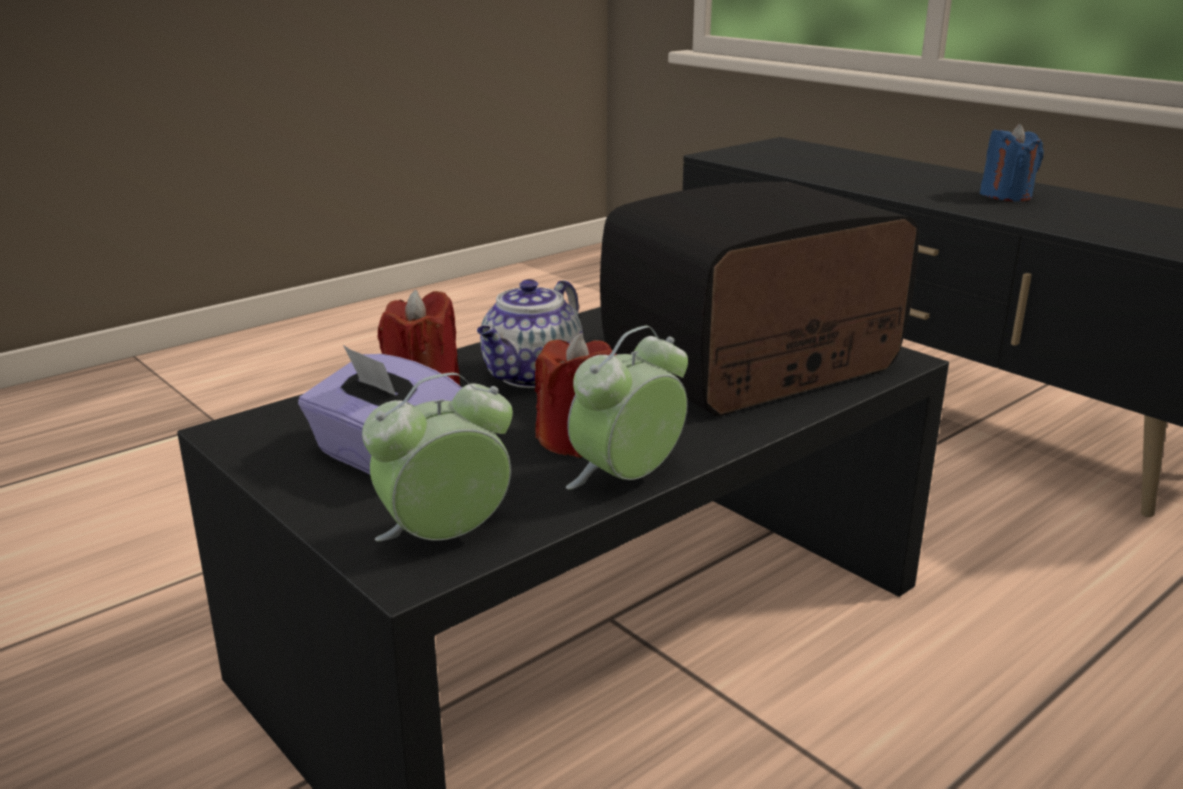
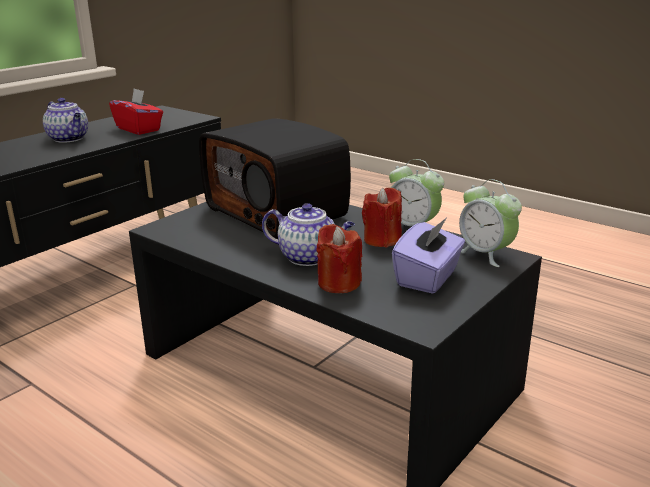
camera: 100 degrees left, 0 degrees up
blue candle [980,124,1043,202] -> teapot [43,98,88,143]
none -> red tissue box [109,88,163,135]

